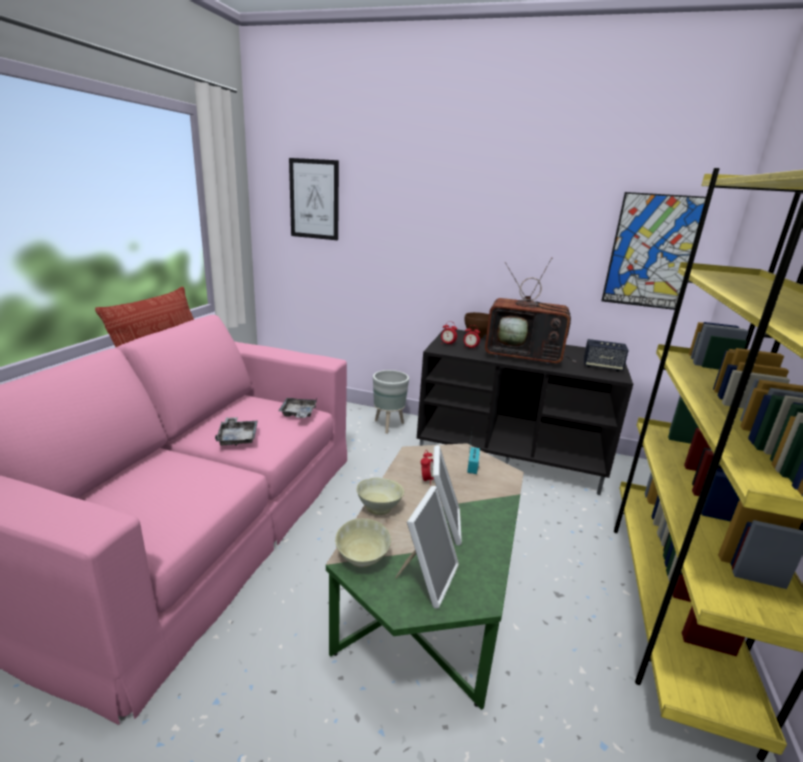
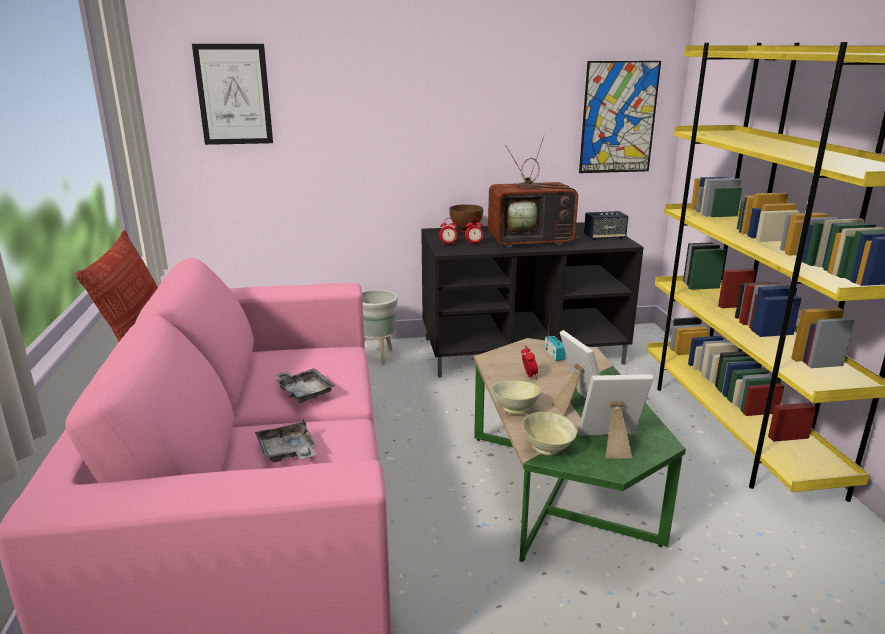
camera: 25 degrees left, 0 degrees up
grey tray [278,398,317,418] -> grey tray moved to [255,418,317,463]
picture frame [395,486,459,609] -> picture frame turned 90 degrees counterclockwise [578,374,654,459]

